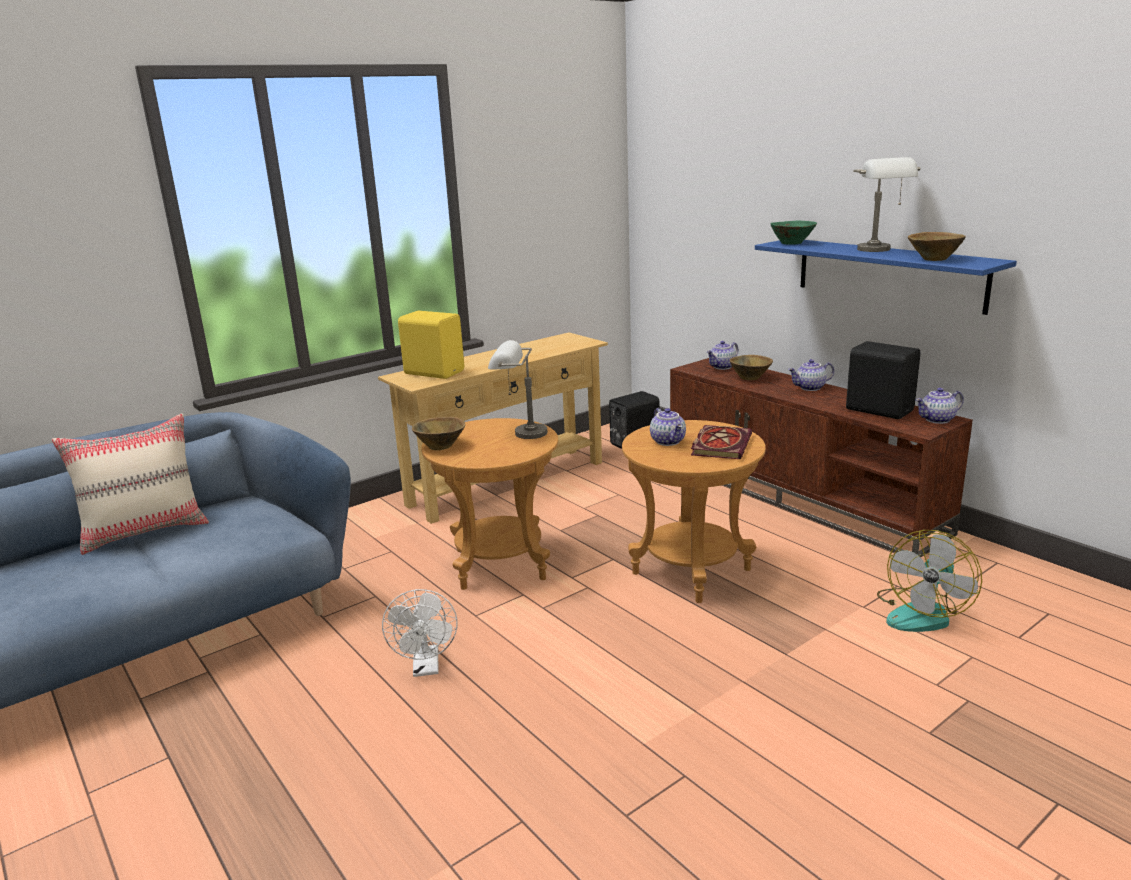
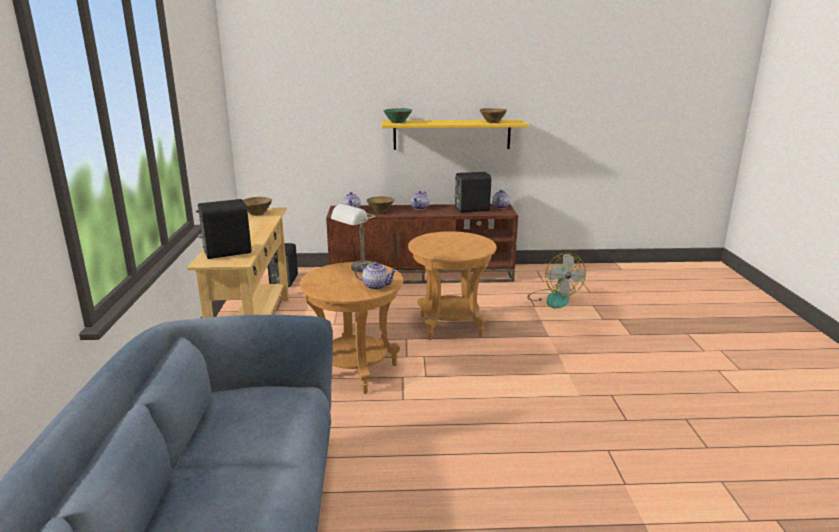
camera: 55 degrees left, 0 degrees up
beige pillow [52,413,209,555] -> none
white fan [382,589,458,677] -> none
yellow speaker [398,311,464,379] -> black speaker [196,199,252,259]
brown bowl [412,417,465,450] -> brown bowl moved to [243,197,272,216]
teapot [650,408,686,446] -> teapot moved to [355,262,397,290]
book [691,425,752,459] -> none
blue shelf [755,240,1017,315] -> yellow shelf [382,120,529,150]
grey table lamp [853,157,920,252] -> none

